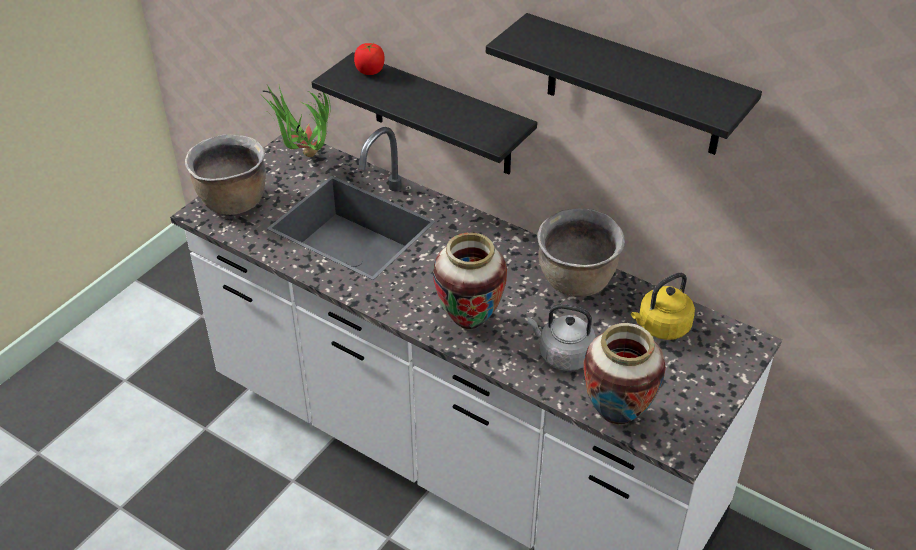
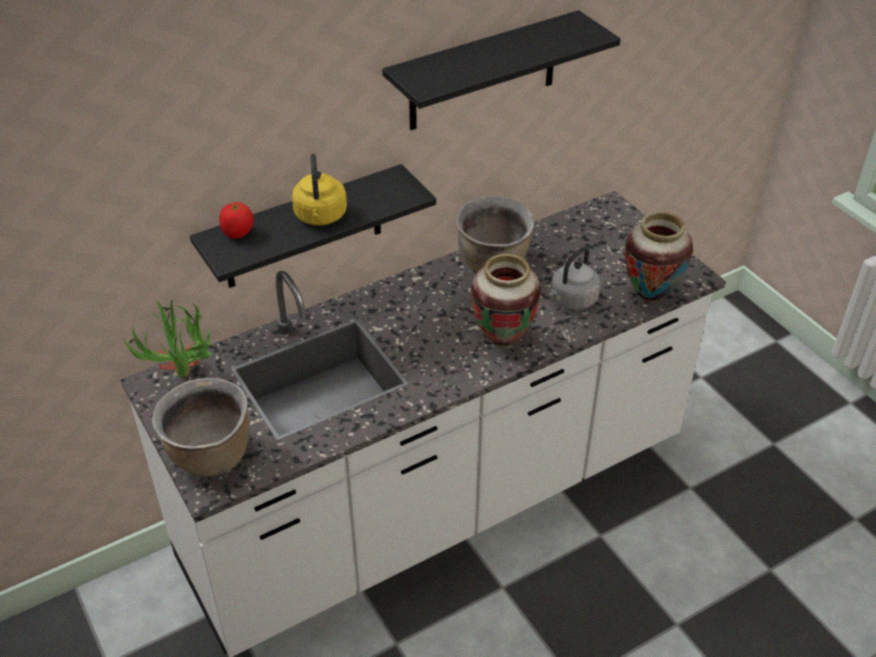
camera: 65 degrees left, 0 degrees up
yellow kettle [631,272,695,340] -> yellow kettle moved to [292,154,347,225]

